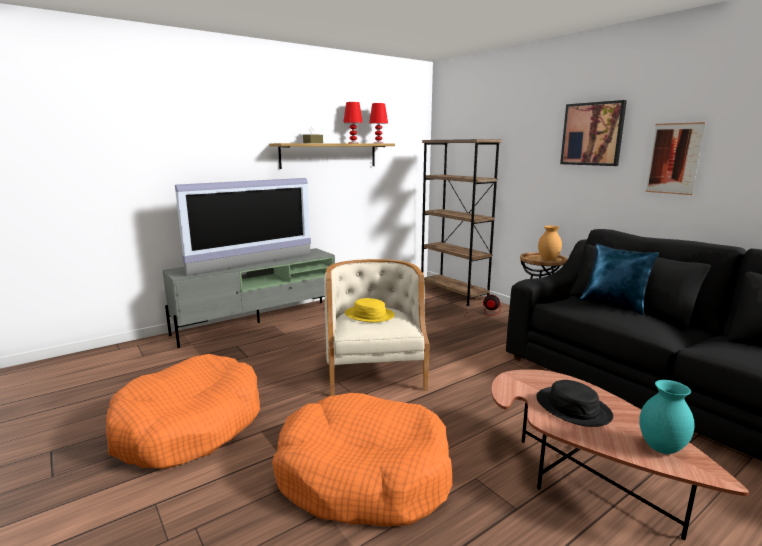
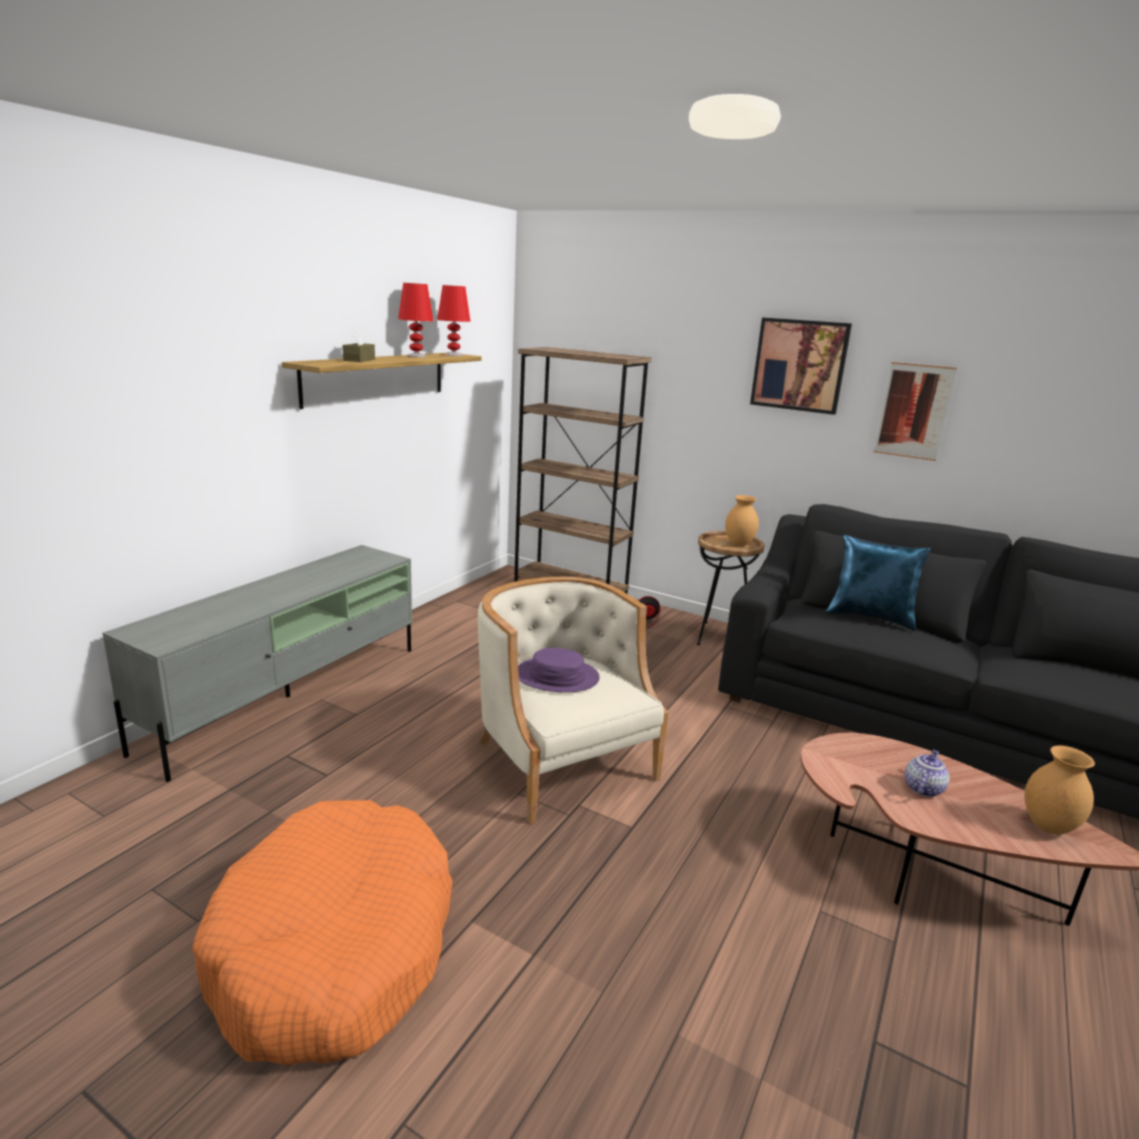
camera: 25 degrees left, 5 degrees up
television [175,178,311,276] -> none
orange dog bed [272,393,453,527] -> none
yellow hat [345,298,395,322] -> purple hat [518,648,600,693]
black hat [536,380,613,427] -> teapot [905,750,950,797]
turquoise vase [639,380,694,454] -> brown vase [1024,746,1095,835]

